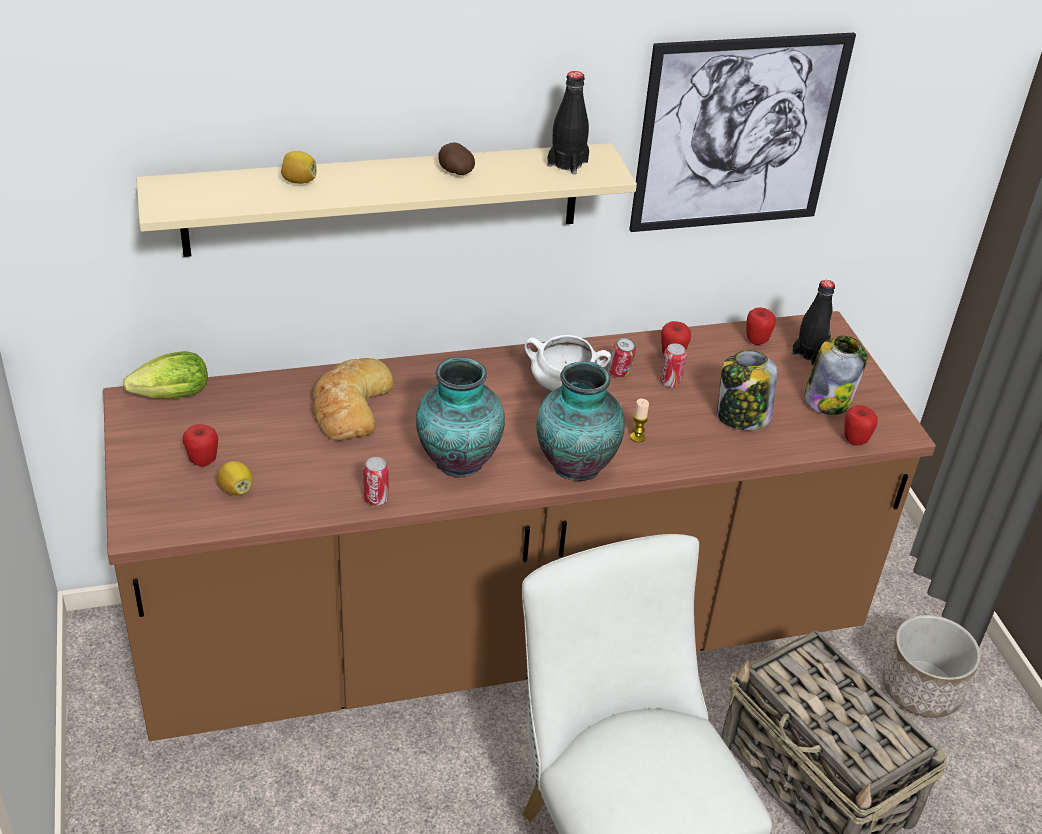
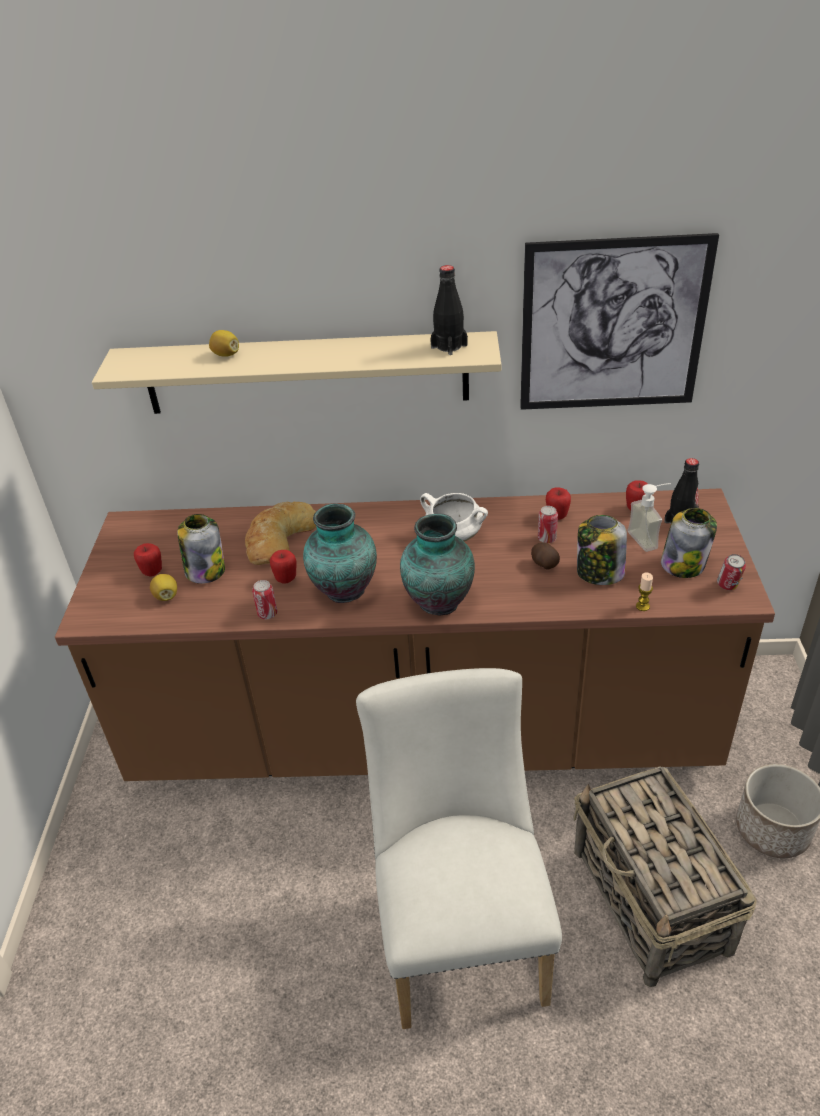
camera: 20 degrees right, 0 degrees up
lettuce [123,351,208,398] -> none
potato [438,142,475,175] -> potato moved to [531,542,560,570]
can [608,337,636,377] -> can moved to [717,554,746,590]
candle [630,398,649,443] -> candle moved to [636,572,653,611]
apple [844,405,878,446] -> apple moved to [270,550,297,584]
none -> jar [177,514,225,584]
none -> soap dispenser [627,483,671,552]

